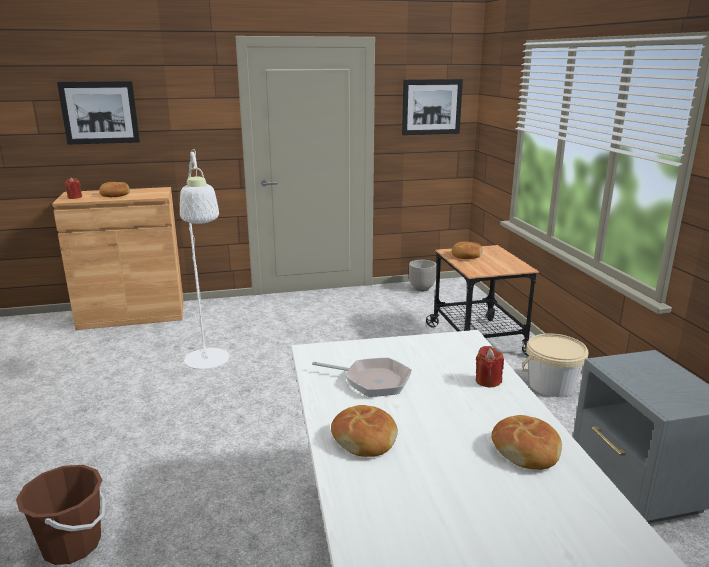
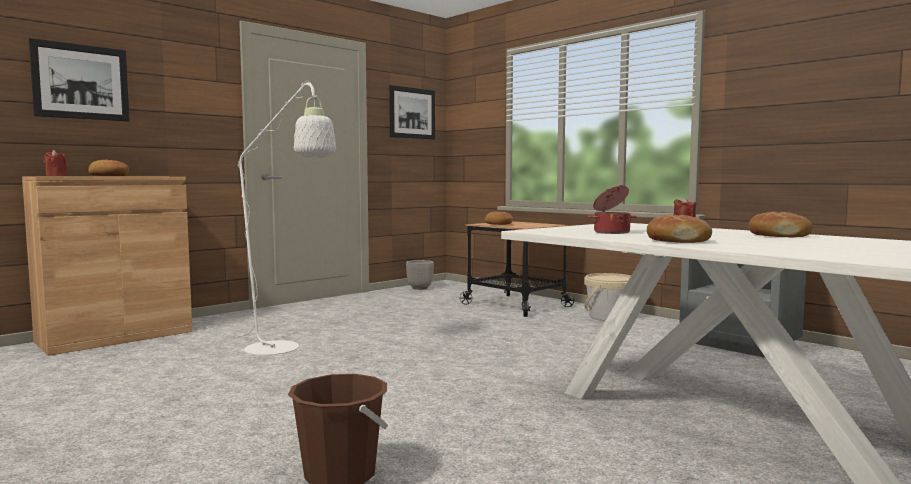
camera: 30 degrees left, 15 degrees down
frying pan [312,358,412,397] -> cooking pot [587,185,637,234]

